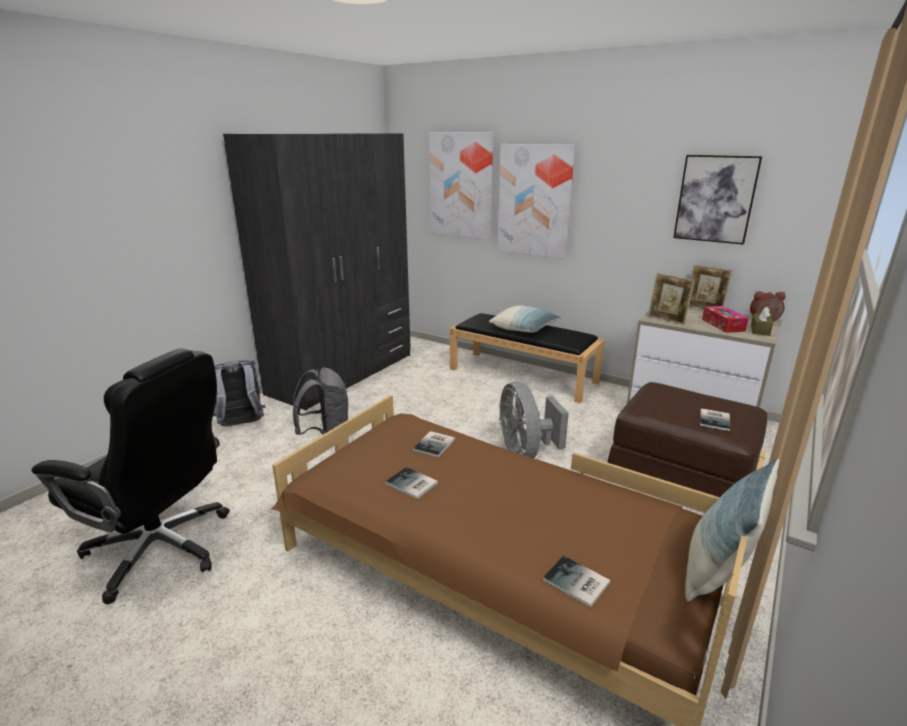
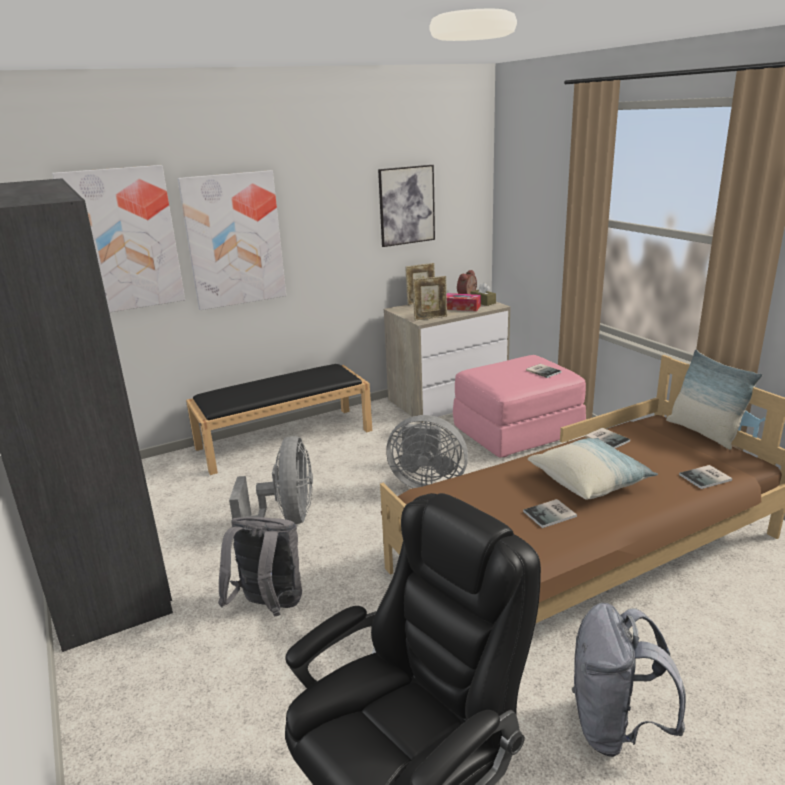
camera: 60 degrees left, 0 degrees up
grey backpack [213,360,266,426] -> grey backpack moved to [572,603,686,757]
book [413,431,455,457] -> book moved to [585,428,630,448]
pillow [489,305,561,333] -> pillow moved to [528,438,658,500]
brown ottoman [608,382,767,497] -> pink ottoman [453,355,586,458]
none -> grey fan [229,436,313,524]

